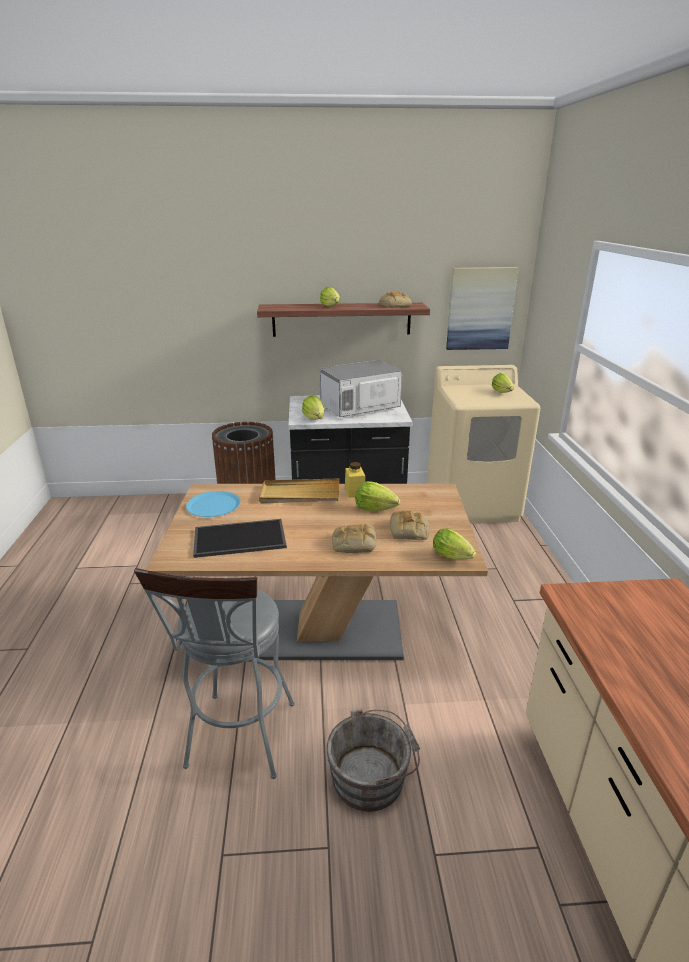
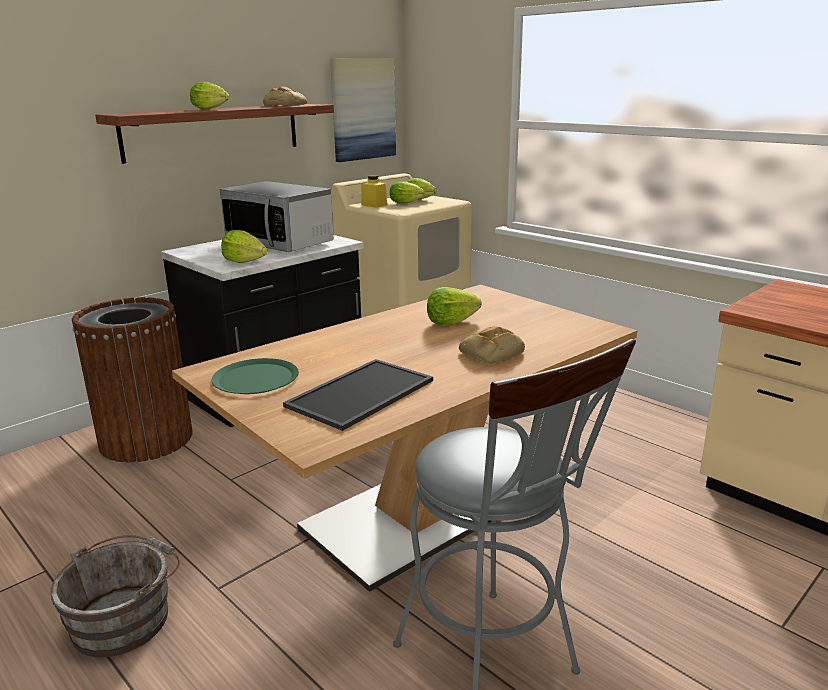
camera: 40 degrees left, 5 degrees down
blue plate [186,491,241,517] -> green plate [212,358,299,394]
beige tray [259,478,339,503] -> none
microwave [320,360,402,417] -> microwave turned 75 degrees counterclockwise [220,181,334,252]
grey bucket [327,709,420,812] -> grey bucket moved to [50,535,180,658]
yellow jar [345,462,365,498] -> yellow jar moved to [361,175,387,208]
bread [390,510,430,540] -> none
lettuce [433,528,476,560] -> lettuce moved to [390,181,425,203]

